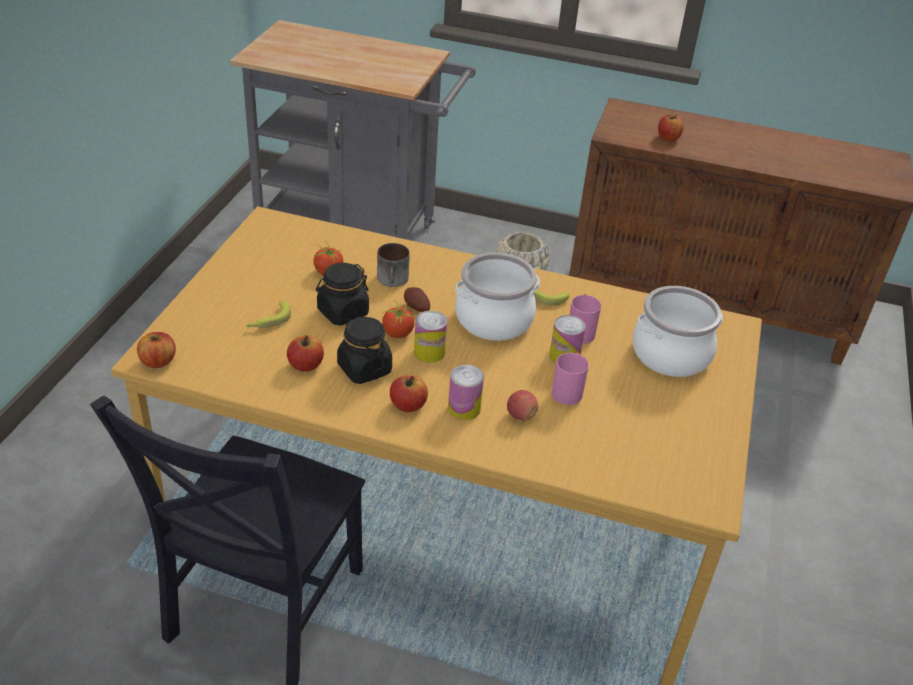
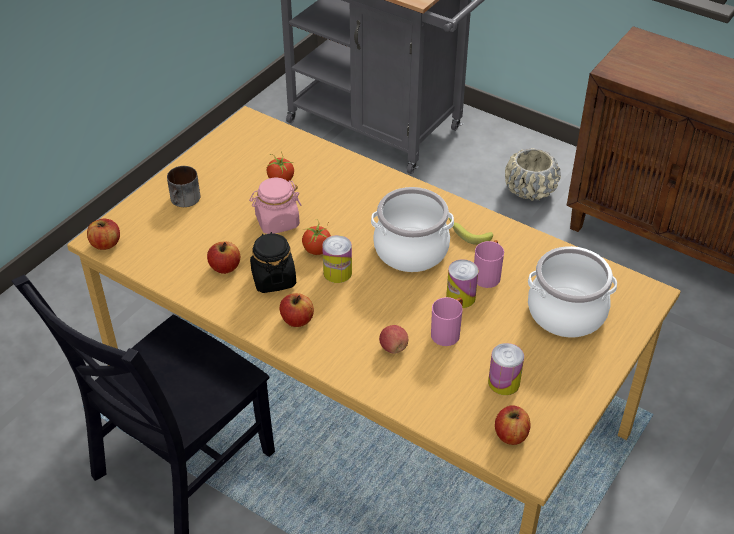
camera: 20 degrees right, 5 degrees up
banana [246,301,291,328] -> none
black jar [316,263,369,325] -> pink jar [249,178,302,234]
mug [377,243,410,287] -> mug moved to [167,166,200,207]
potato [404,287,430,312] -> none
can [448,365,484,420] -> can moved to [488,343,524,395]
apple [658,114,683,141] -> apple moved to [495,405,531,445]

